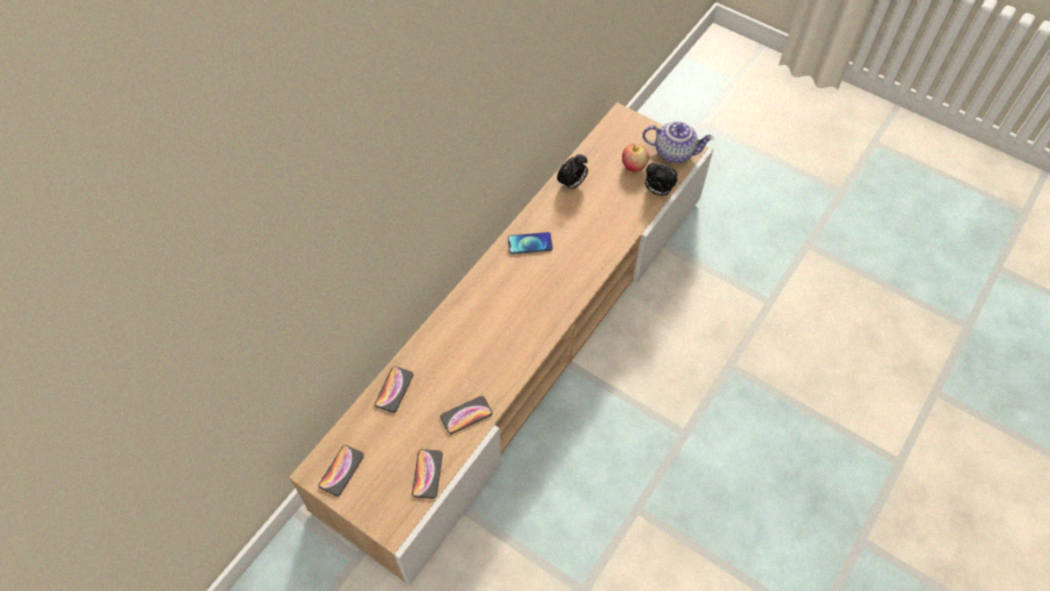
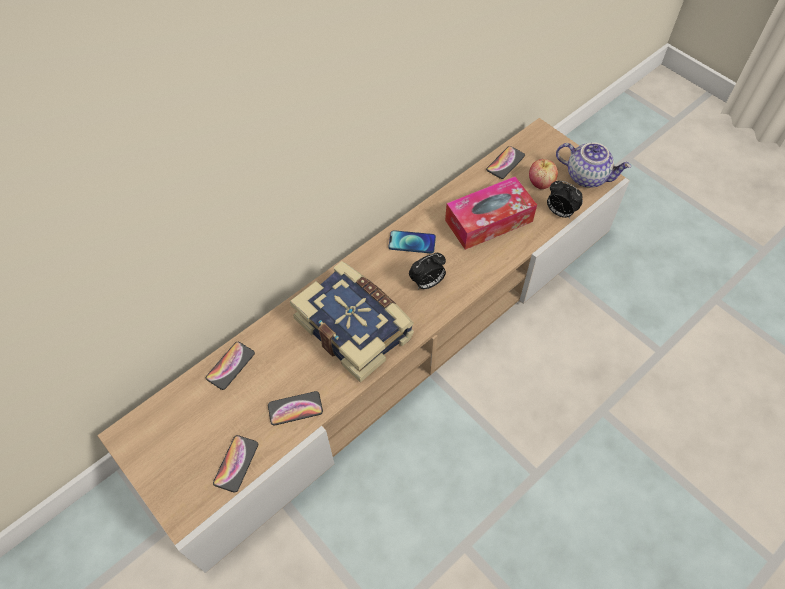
camera: 15 degrees right, 0 degrees up
phone [318,445,364,496] -> phone moved to [486,146,525,179]
alarm clock [557,154,588,191] -> alarm clock moved to [409,253,446,289]
none -> book [290,261,414,383]
none -> tissue box [445,177,537,250]

